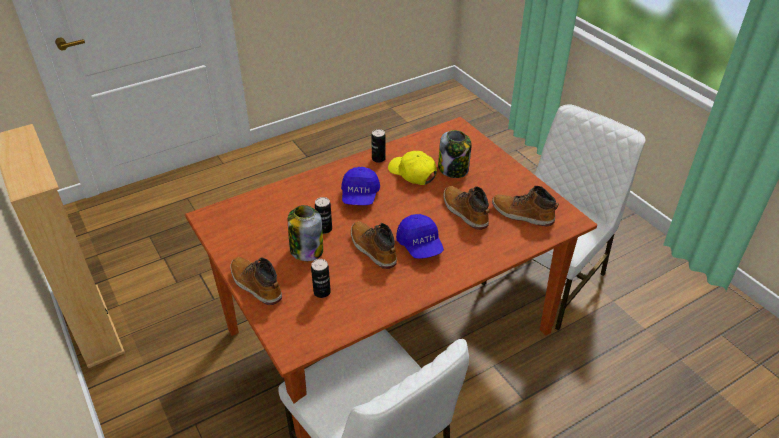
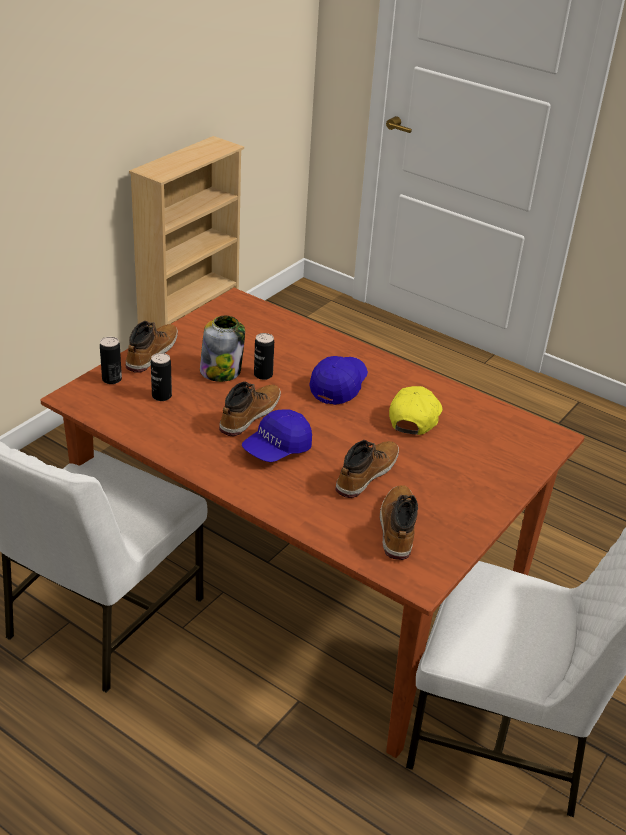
camera: 65 degrees right, 5 degrees down
blue cap [341,167,380,205] -> blue cap turned 135 degrees clockwise [309,356,368,405]
can [371,129,386,163] -> can moved to [100,337,122,384]
jar [438,130,471,178] -> none

